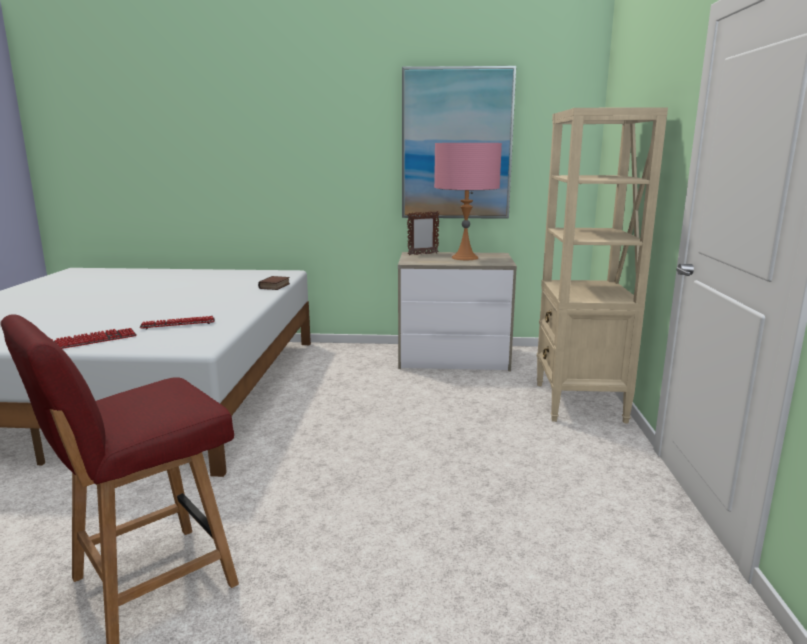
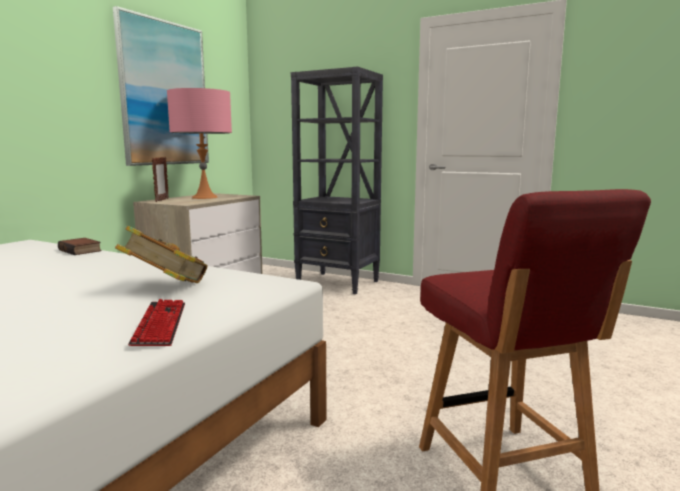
camera: 65 degrees left, 5 degrees down
keyboard [140,316,215,329] -> book [115,226,207,283]
beige bookcase [537,107,668,423] -> black bookcase [291,66,383,294]

